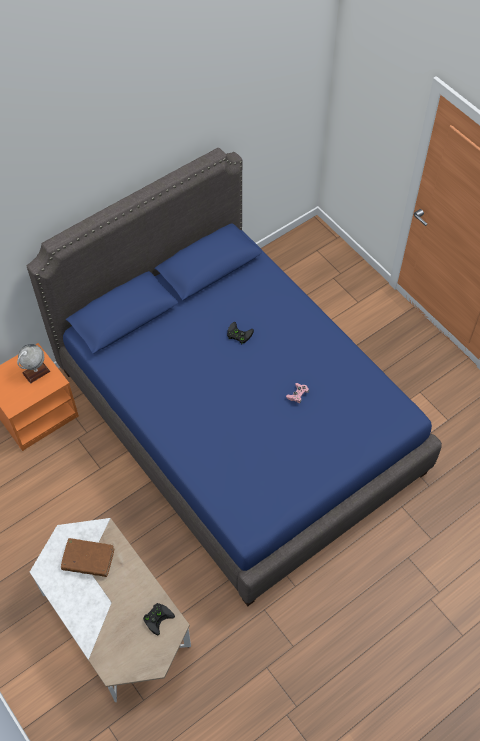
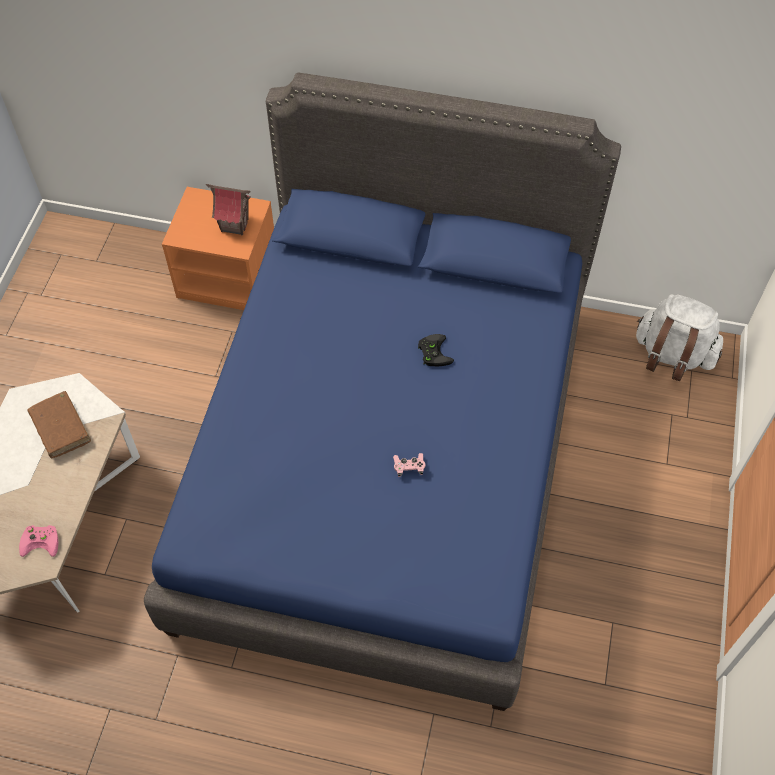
camera: 50 degrees right, 0 degrees up
globe [17,344,50,384] -> toy house [206,184,251,236]
black game controller [143,603,175,635] -> pink game controller [19,525,58,557]
none -> white backpack [636,294,723,381]

